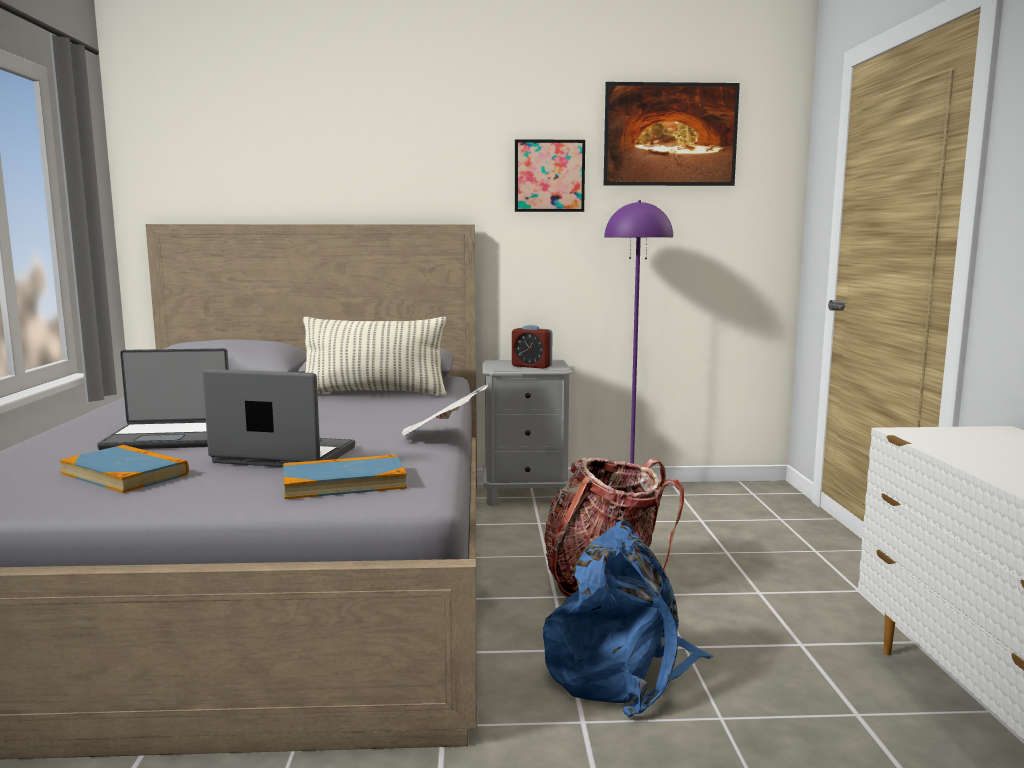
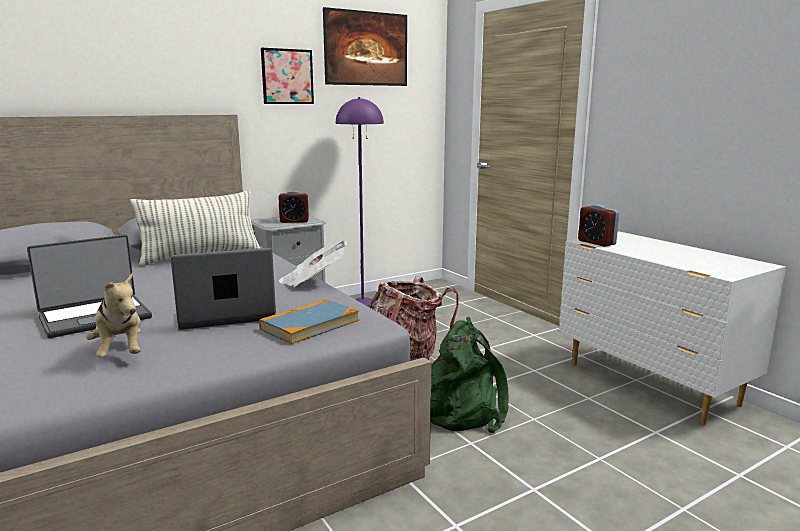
camera: 30 degrees left, 5 degrees up
book [59,445,189,493] -> plush toy [86,273,141,357]
blue backpack [543,520,713,718] -> green backpack [431,317,508,433]
none -> alarm clock [578,204,619,247]

